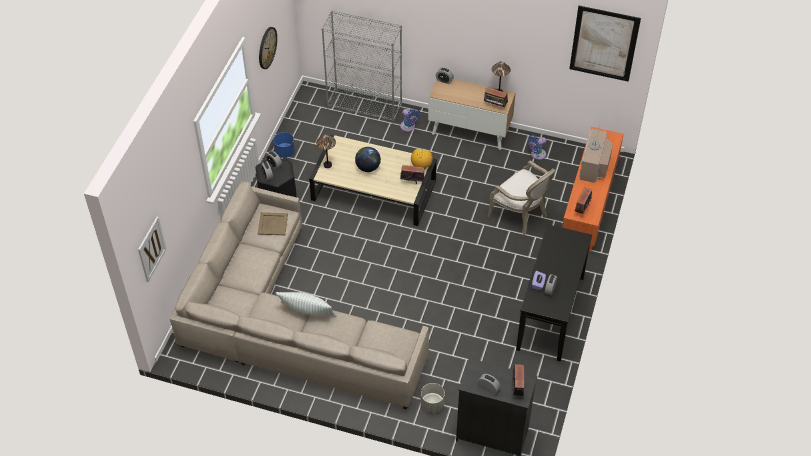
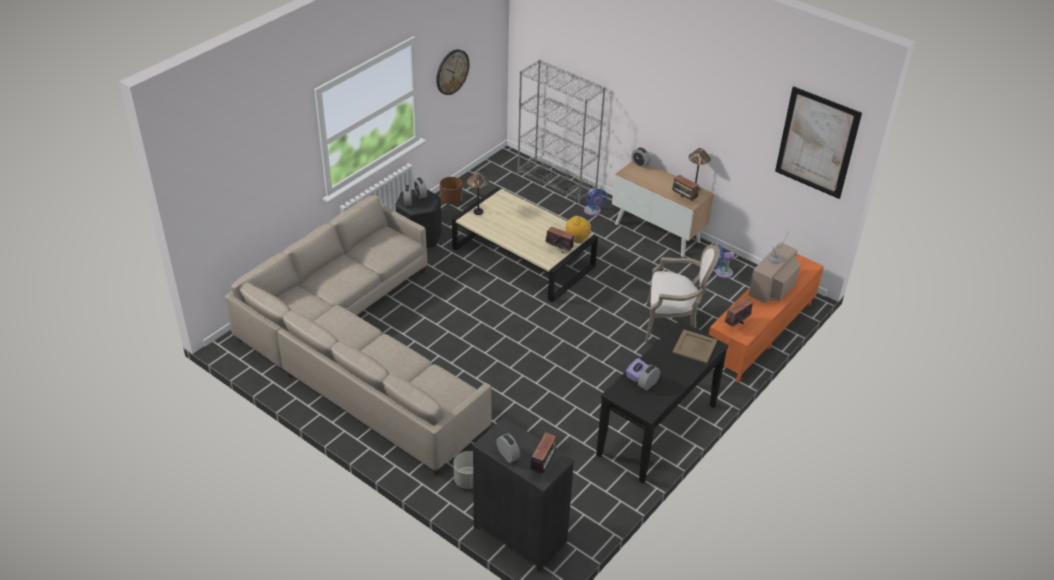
camera: 20 degrees right, 10 degrees down
picture [138,217,167,282] -> none
beige tray [257,212,288,235] -> beige tray moved to [672,330,717,364]
blue planter [273,132,295,158] -> brown planter [440,177,462,204]
pillow [276,292,337,317] -> none
globe [355,147,381,172] -> none
armchair [487,160,556,235] -> armchair turned 60 degrees counterclockwise [645,245,720,343]

